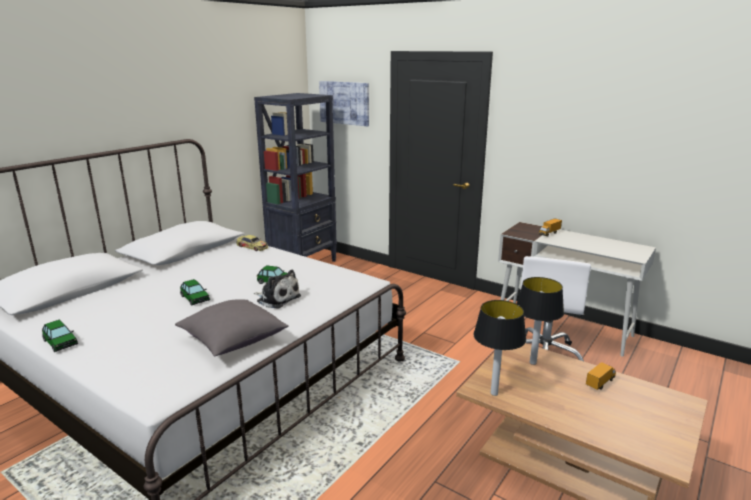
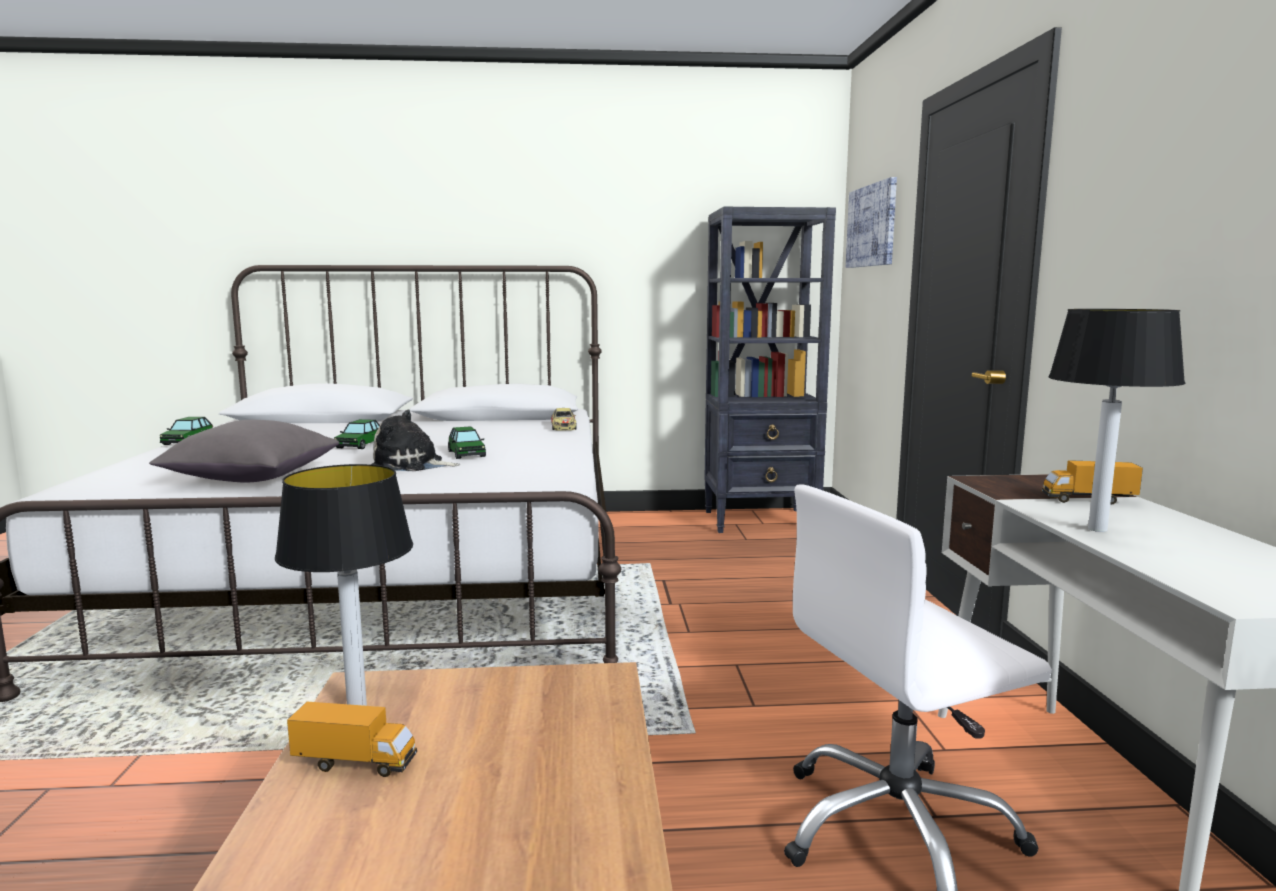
camera: 50 degrees right, 10 degrees down
plush toy [254,270,301,309] -> plush toy turned 105 degrees clockwise [371,410,460,471]
table lamp [517,277,564,365] -> table lamp moved to [1049,309,1185,532]
toy truck [586,362,616,390] -> toy truck moved to [287,702,417,777]

